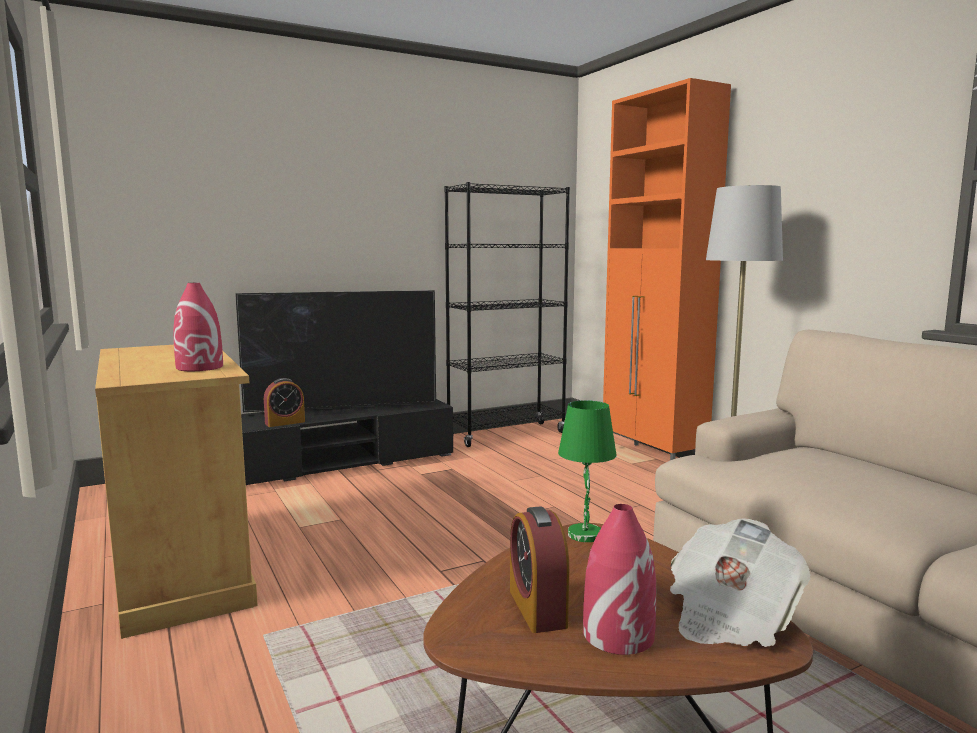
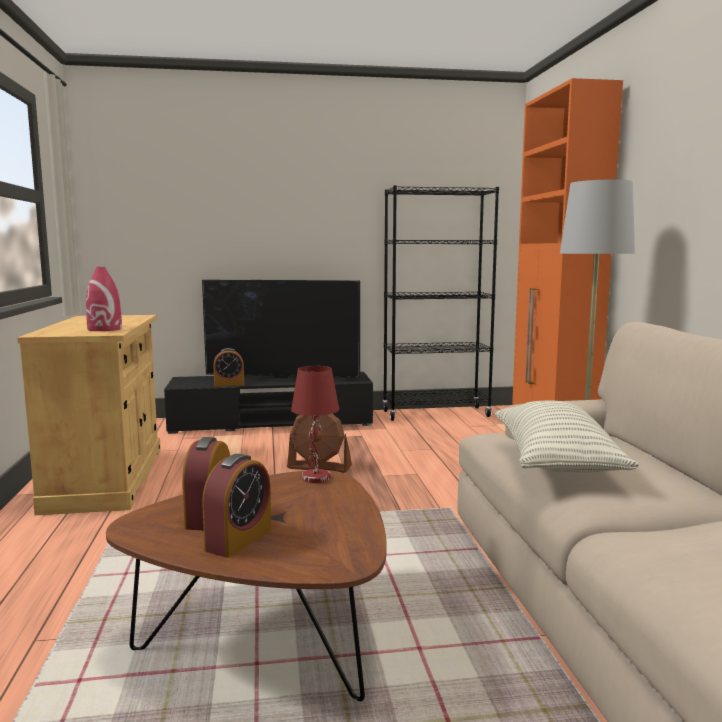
camera: 20 degrees right, 0 degrees up
green table lamp [558,400,617,542] -> red table lamp [291,366,339,483]
red vase [583,504,656,655] -> alarm clock [202,454,272,558]
newspaper [670,518,811,647] -> none
none -> brown fan [287,414,352,473]
none -> pillow [495,401,639,472]

